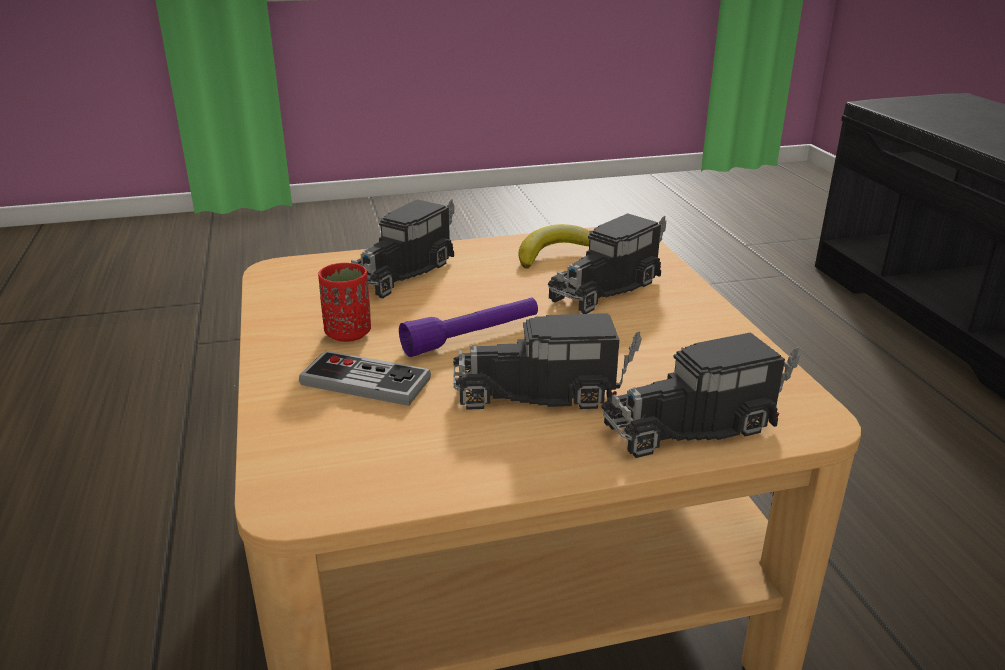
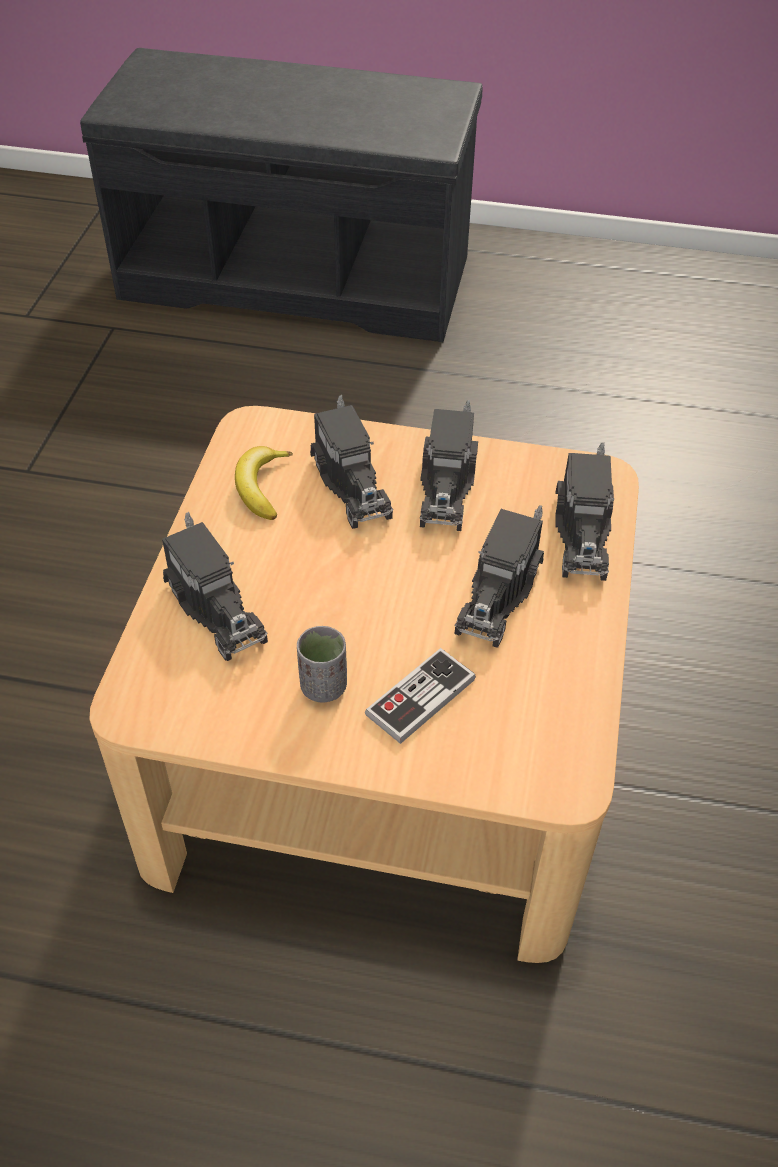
camera: 65 degrees left, 20 degrees up
red cup [318,263,371,342] -> grey cup [297,626,347,703]
purple flashlight [399,298,538,357] -> none
none -> toy truck [419,400,478,531]

